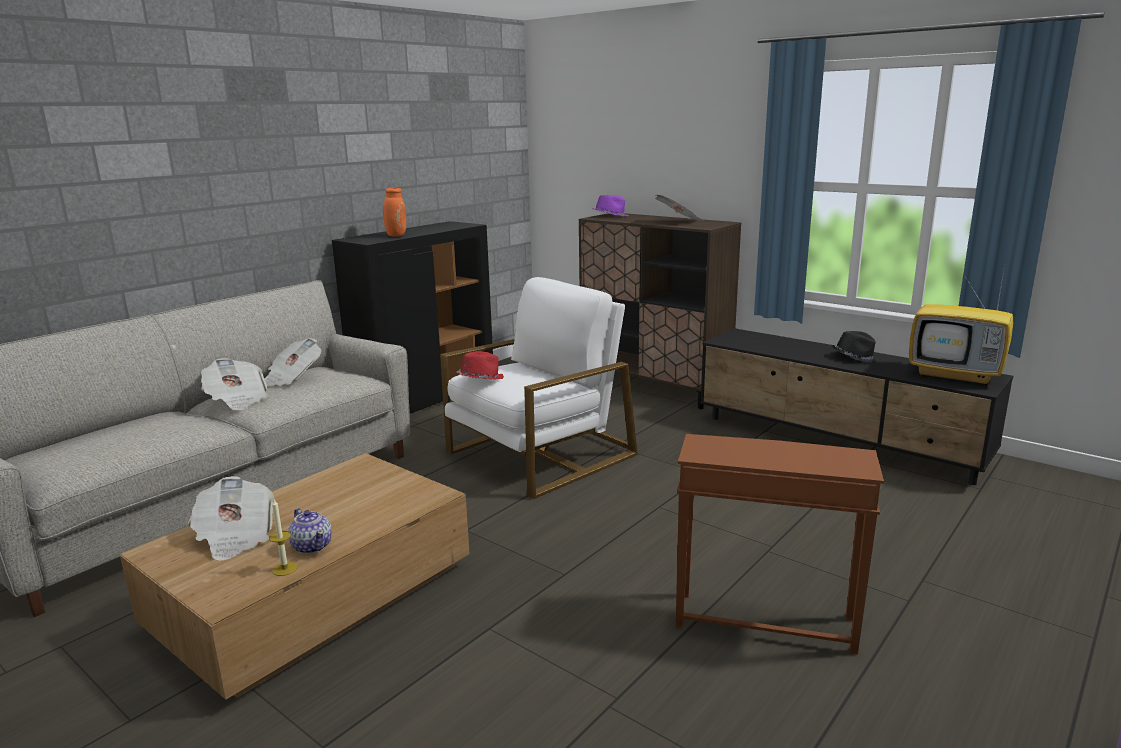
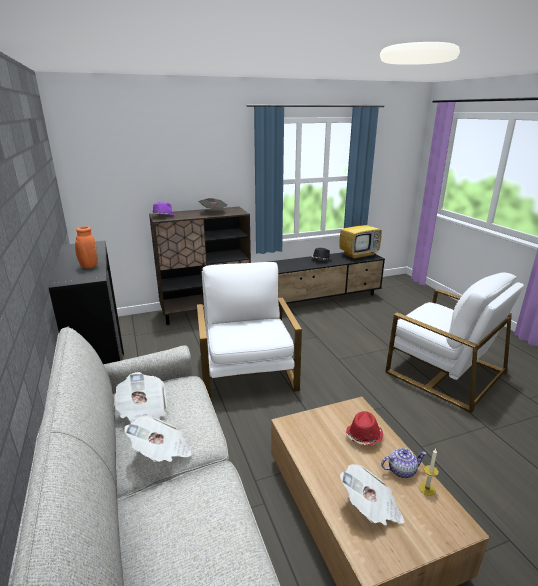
camera: 60 degrees left, 5 degrees up
red hat [457,351,504,380] -> red hat moved to [346,411,384,445]
brown side table [676,434,884,655] -> white armchair [385,272,524,413]

